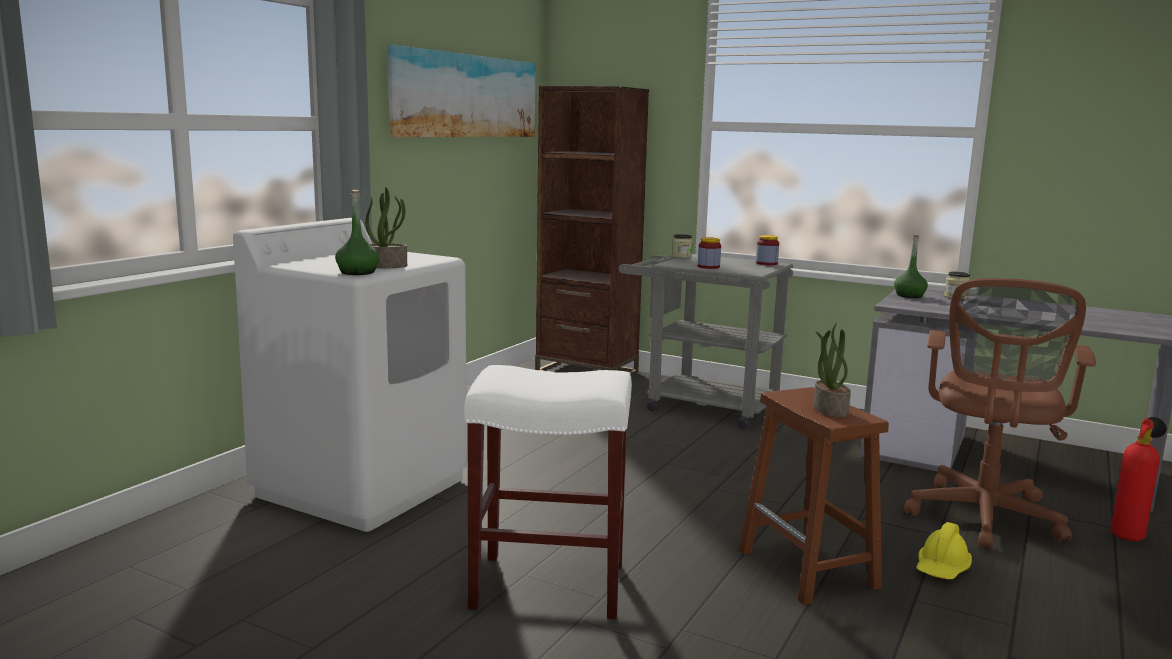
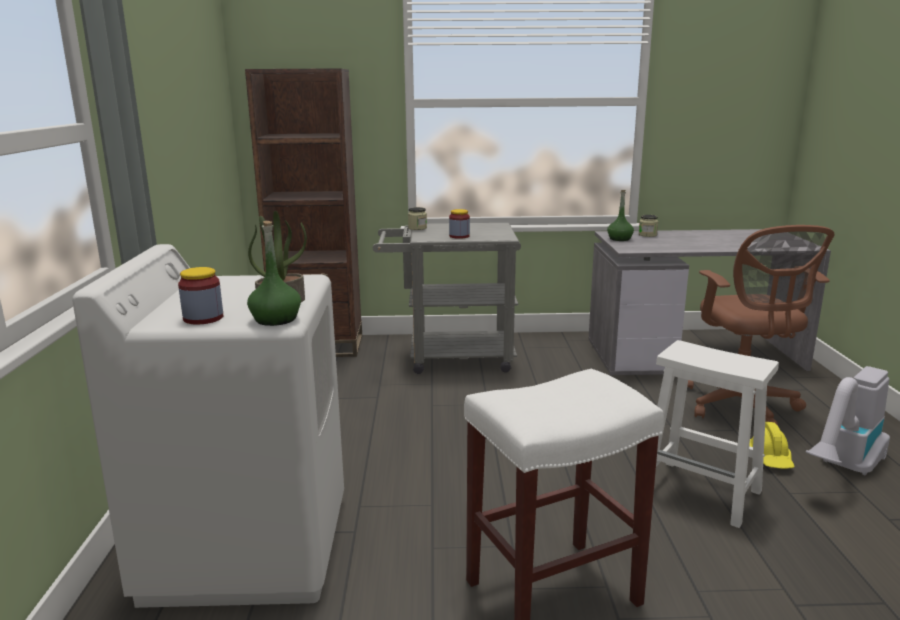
camera: 30 degrees left, 5 degrees up
picture [387,44,535,137] -> none
brown stool [739,387,889,605] -> white stool [656,340,779,528]
jar [756,235,779,265] -> jar moved to [178,267,223,325]
potted plant [813,323,851,417] -> none
fire extinguisher [1111,417,1167,541] -> none
none -> vacuum cleaner [806,366,890,475]

